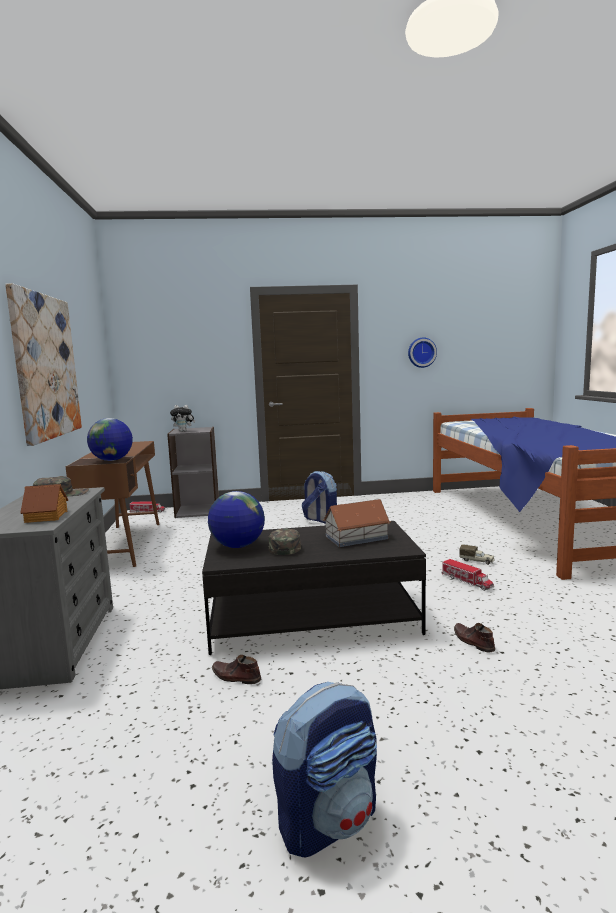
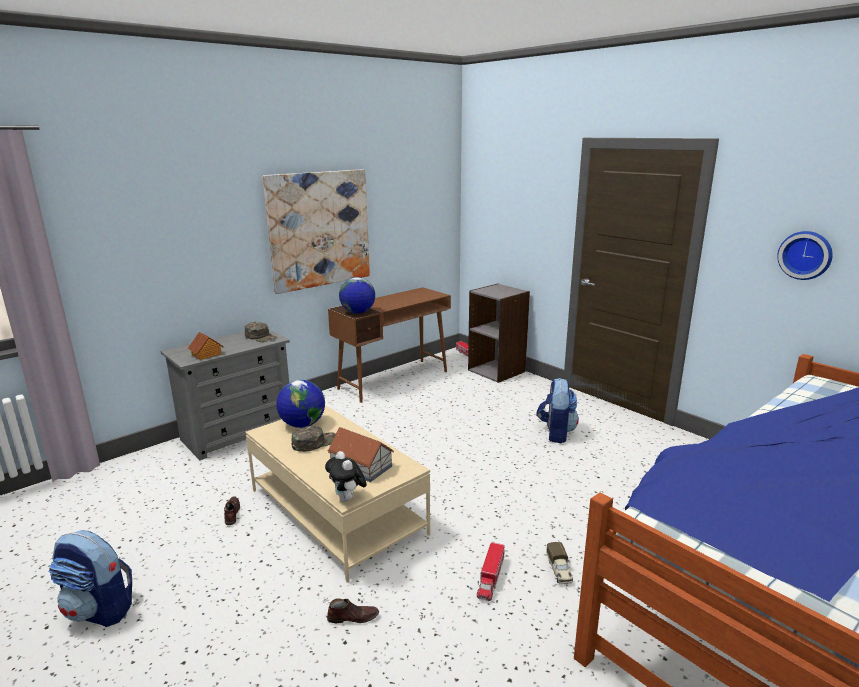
camera: 55 degrees right, 10 degrees up
plush toy [170,405,195,432] -> plush toy moved to [325,451,367,502]
black coffee table [202,521,426,655] -> beige coffee table [245,405,430,583]
brown shoe [454,623,495,652] -> brown shoe turned 60 degrees clockwise [327,599,379,623]

